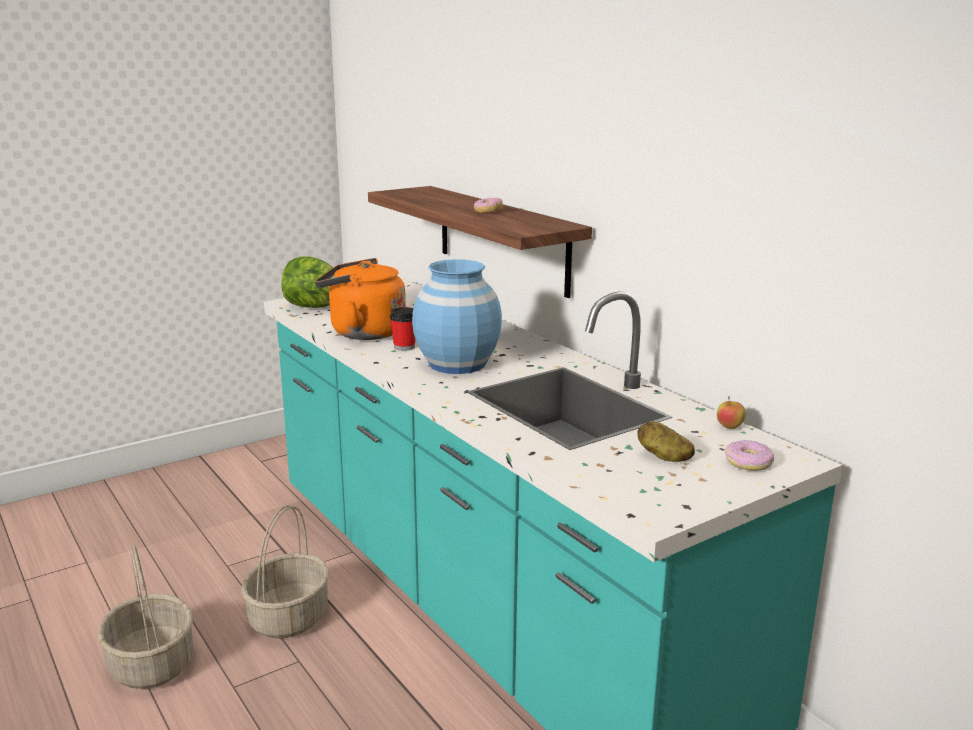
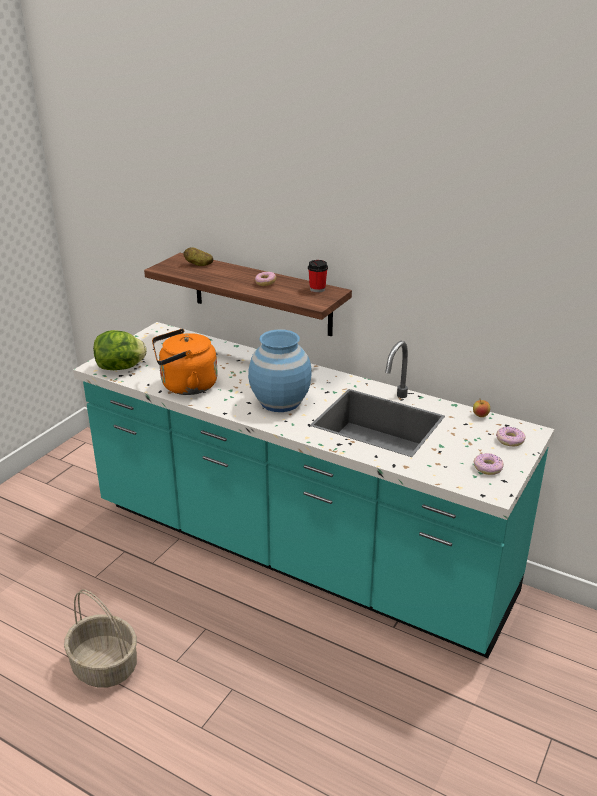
camera: 25 degrees left, 10 degrees up
basket [241,505,329,638] -> none
cup [390,307,416,351] -> cup moved to [308,260,328,293]
potato [637,422,695,462] -> potato moved to [184,248,213,266]
none -> donut [474,453,504,475]

